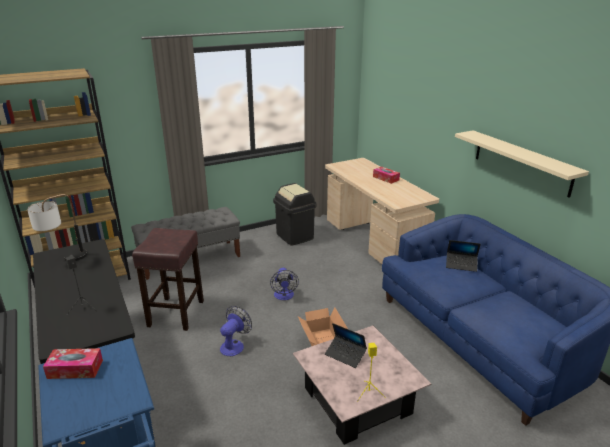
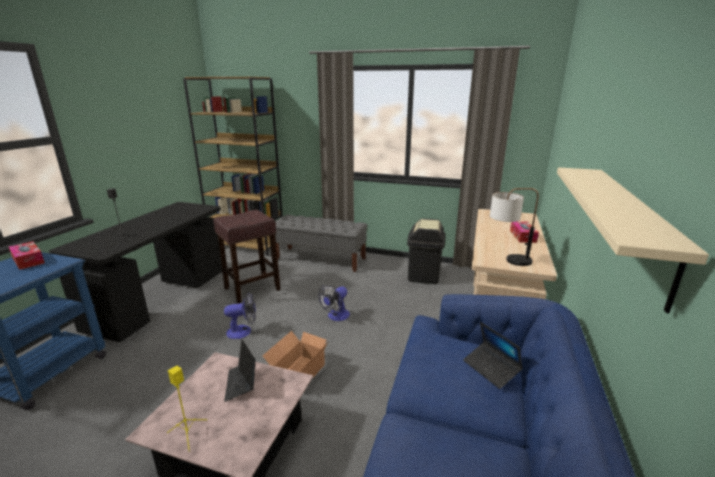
camera: 45 degrees right, 5 degrees down
table lamp [27,194,88,261] -> table lamp moved to [490,188,539,266]

